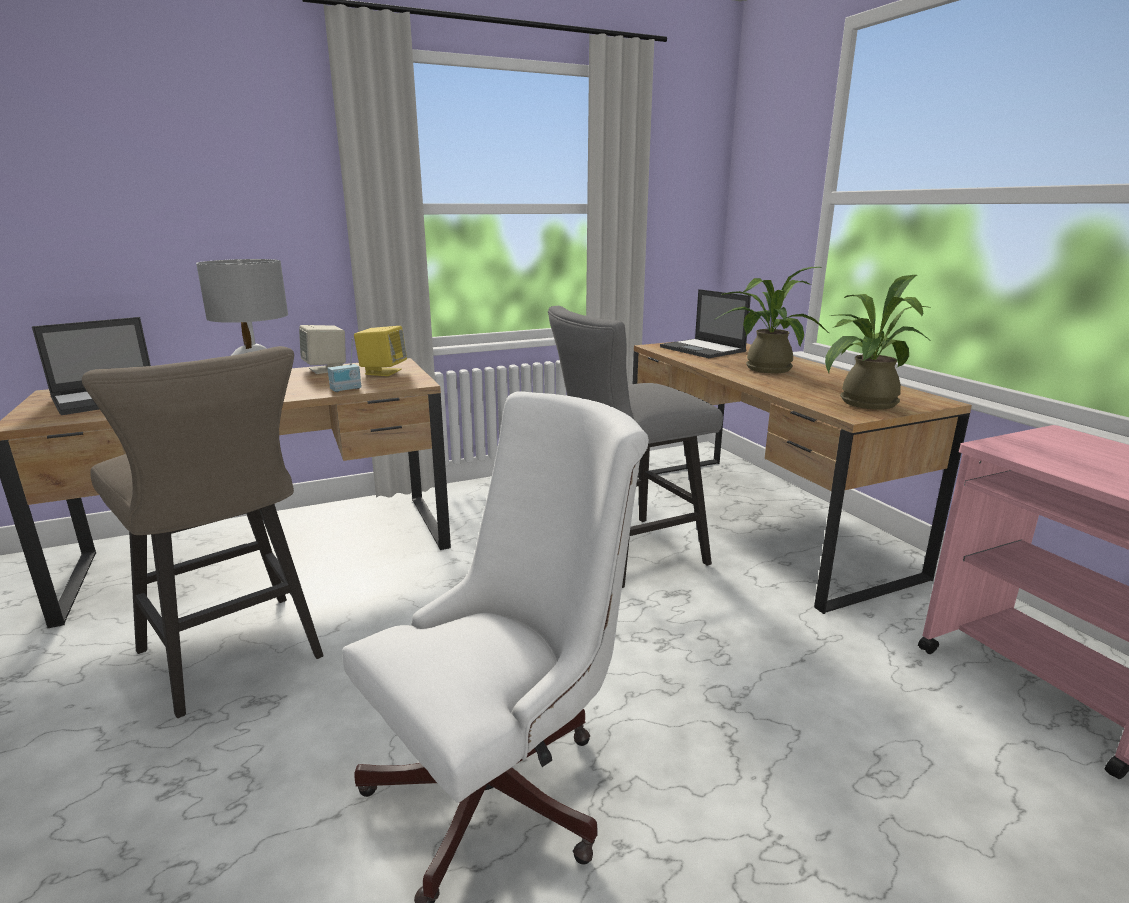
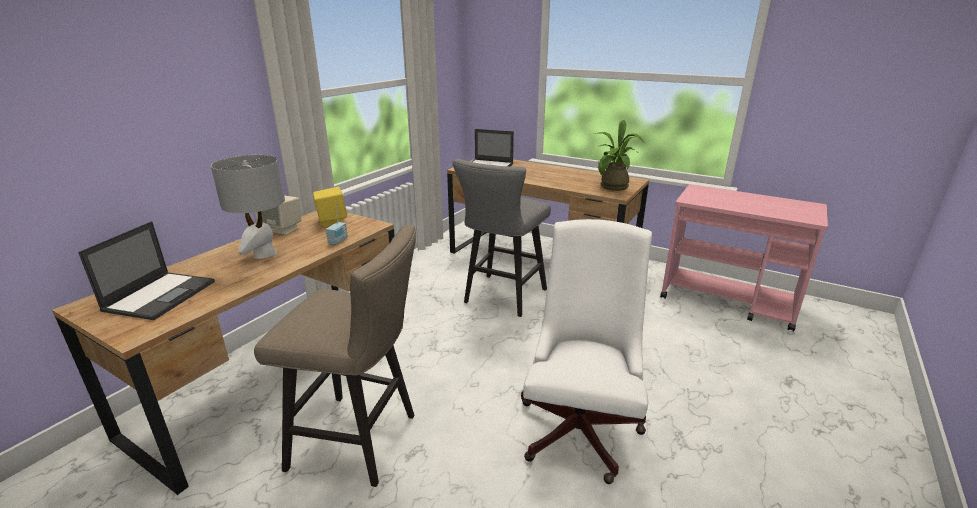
camera: 35 degrees left, 5 degrees up
potted plant [714,267,830,373] -> none

